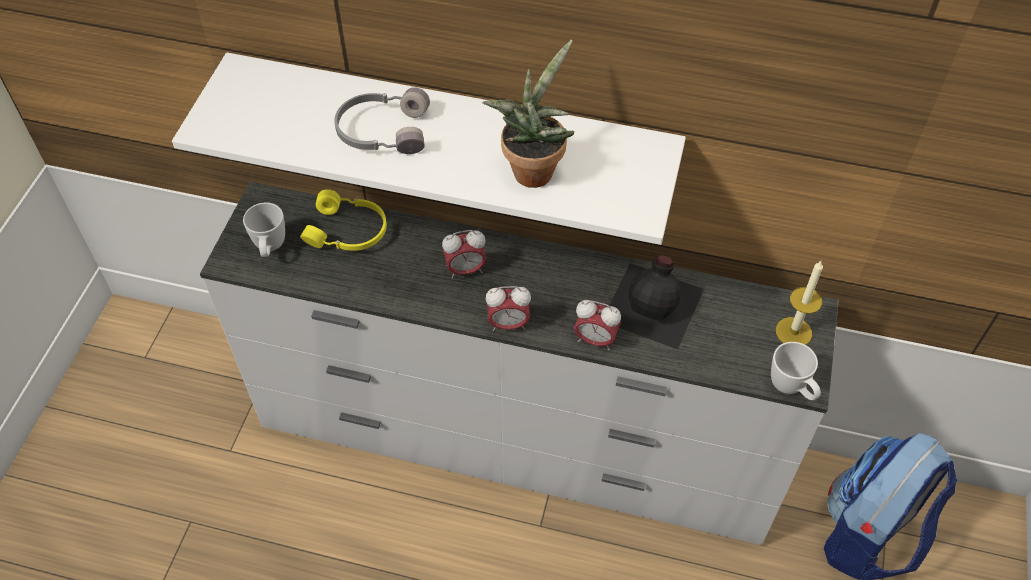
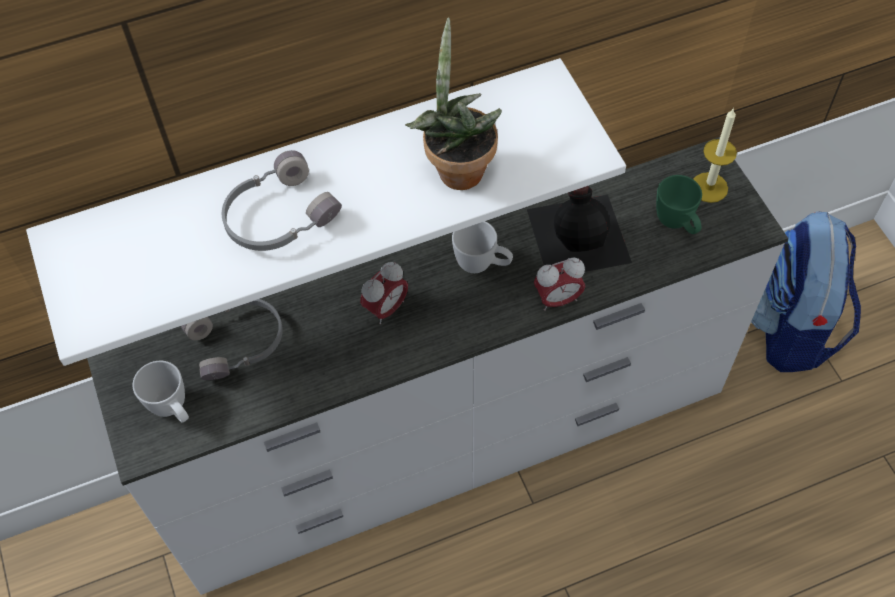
camera: 35 degrees left, 5 degrees up
yellow headphones [300,189,387,251] -> grey headphones [181,299,283,380]
alarm clock [486,286,531,331] -> none
white mug [771,342,821,400] -> white mug moved to [452,221,513,273]
none -> green mug [656,175,702,234]

